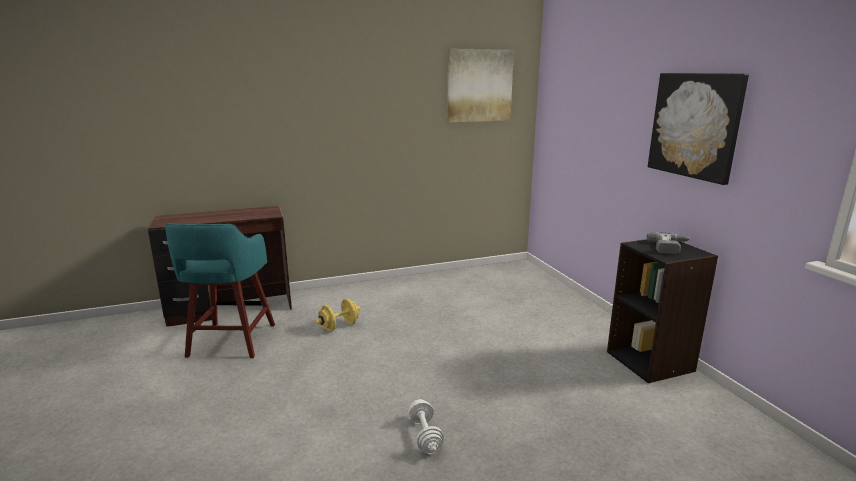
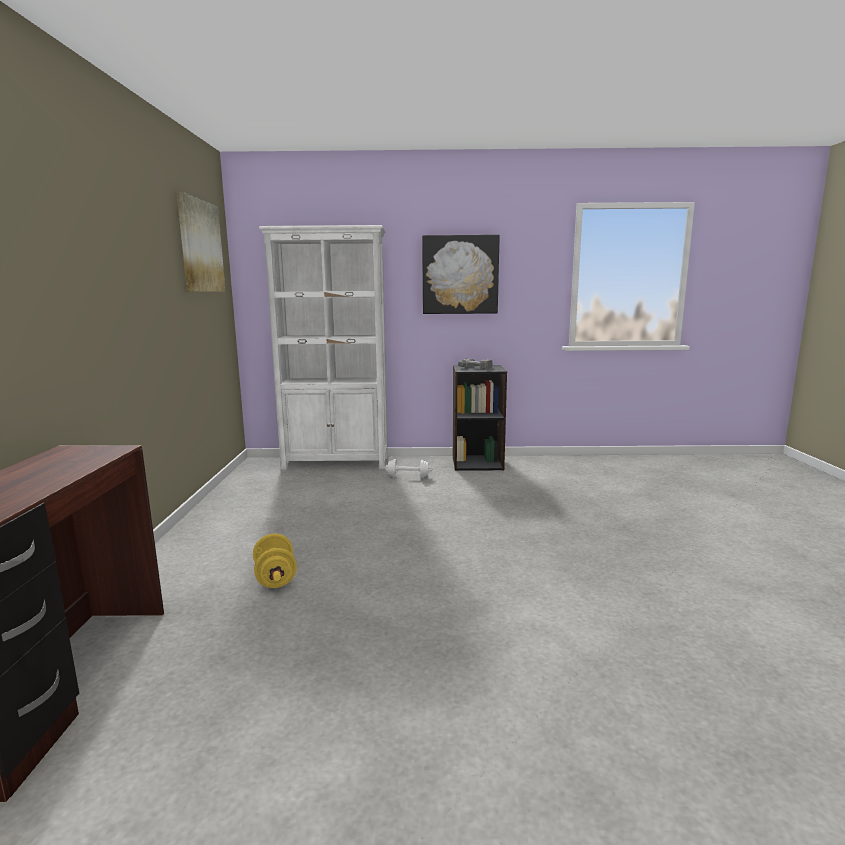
camera: 70 degrees left, 5 degrees down
turquoise stool [165,223,275,358] -> none
white dumbbell [408,399,444,454] -> white dumbbell moved to [384,459,433,478]
none -> white bookcase [259,225,388,470]

